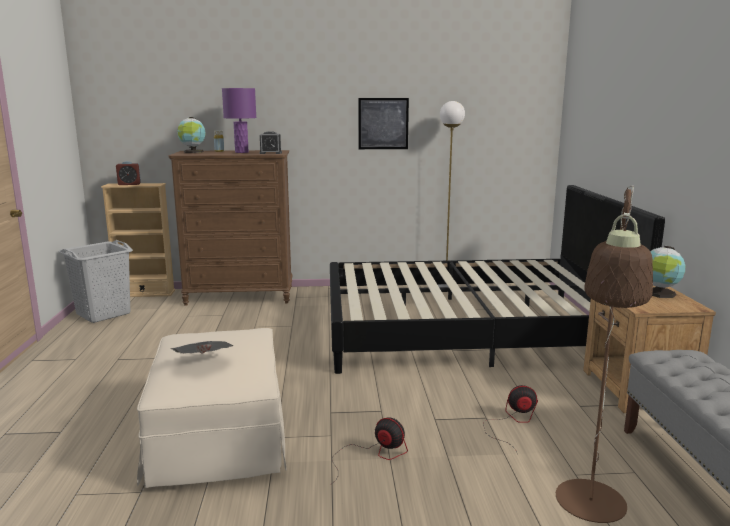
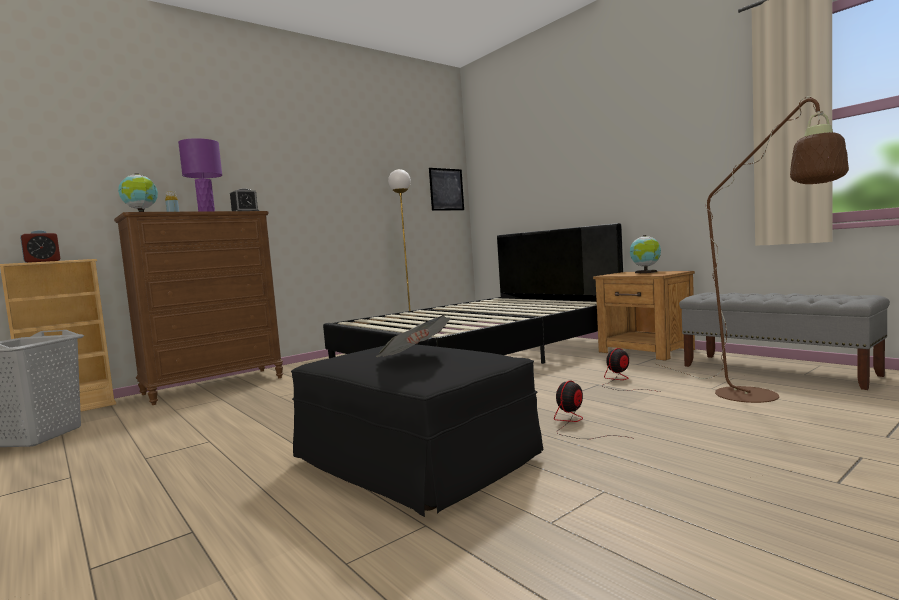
camera: 35 degrees left, 10 degrees down
beige ottoman [137,328,287,488] -> black ottoman [291,344,543,517]
fan [332,418,408,482] -> fan turned 45 degrees counterclockwise [554,381,631,439]
picture [358,98,409,149] -> picture moved to [429,168,464,211]

